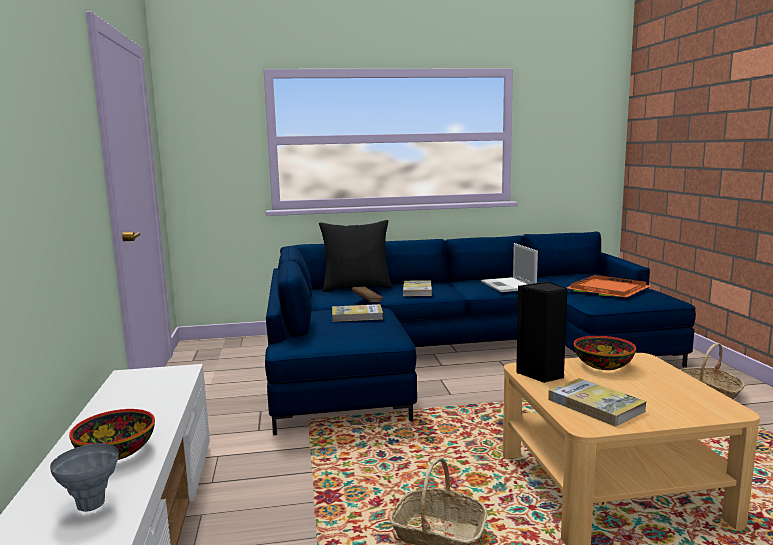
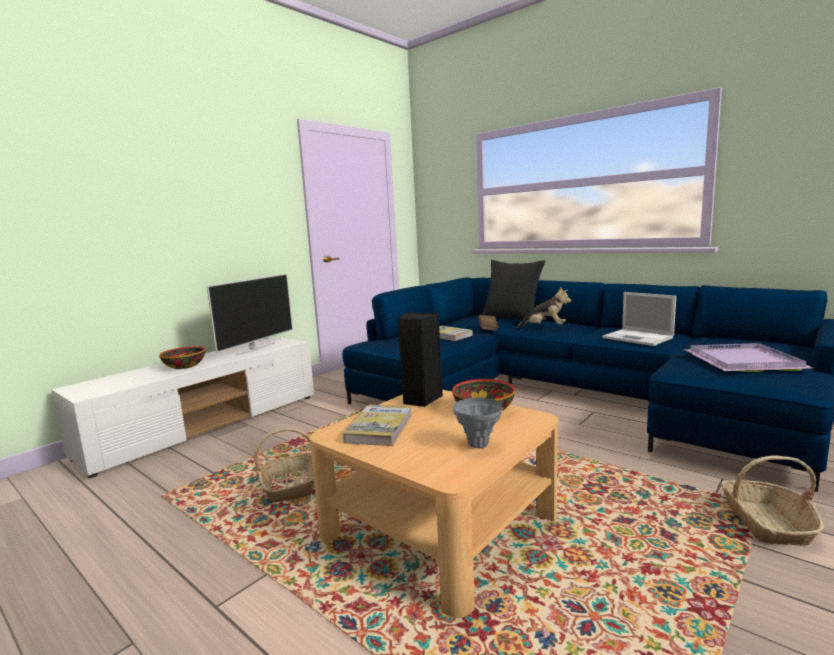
camera: 50 degrees right, 0 degrees up
grey vase [50,444,119,512] -> grey vase moved to [453,398,503,449]
book [403,280,432,296] -> plush toy [517,287,571,328]
laptop [481,243,538,292] -> laptop turned 75 degrees counterclockwise [602,292,676,346]
orange tray [567,275,650,298] -> purple tray [684,343,813,372]
none -> television [206,273,293,355]

